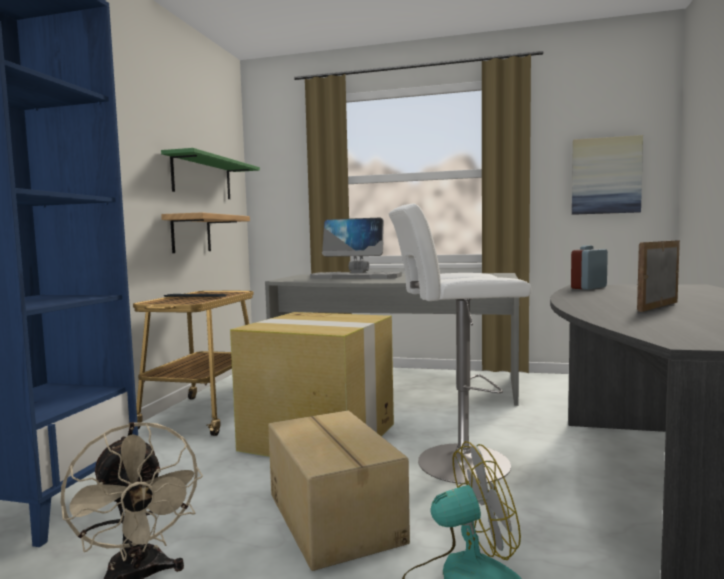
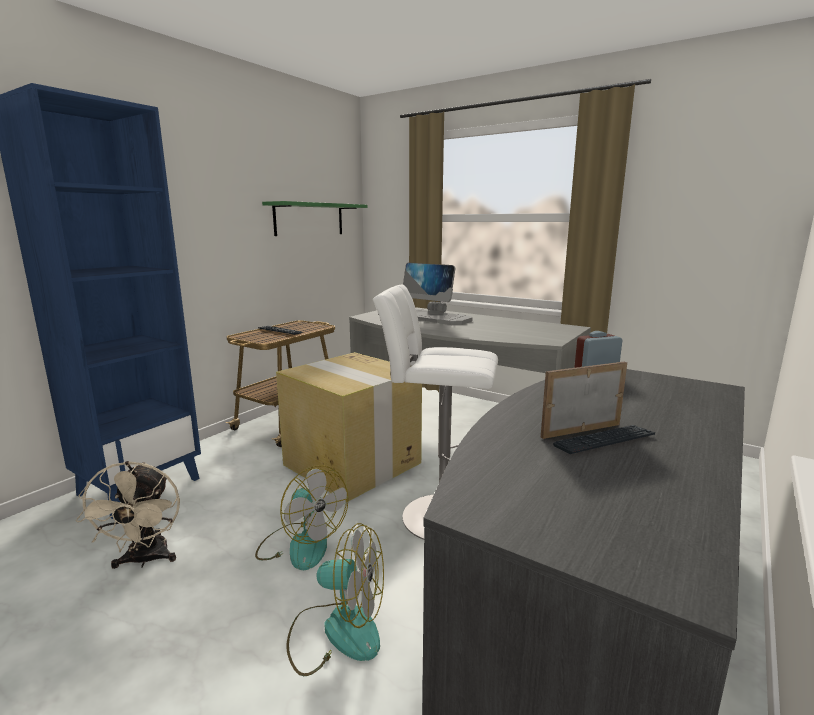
camera: 20 degrees right, 10 degrees up
shelf [161,212,250,253] -> none
cardboard box [268,411,410,571] -> fan [255,465,349,570]
picture [572,135,643,215] -> none
none -> keyboard [553,425,655,454]

